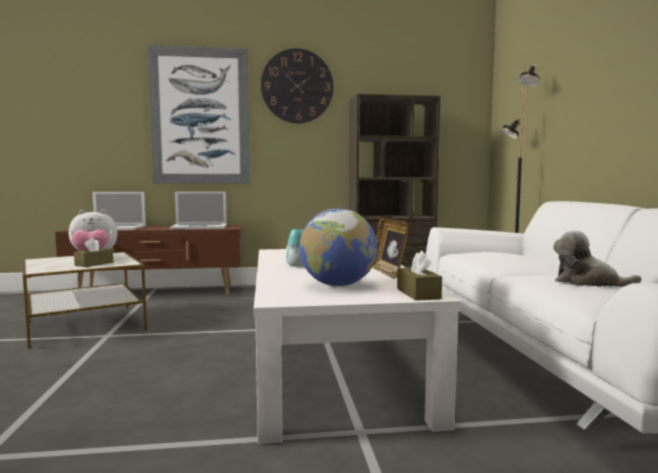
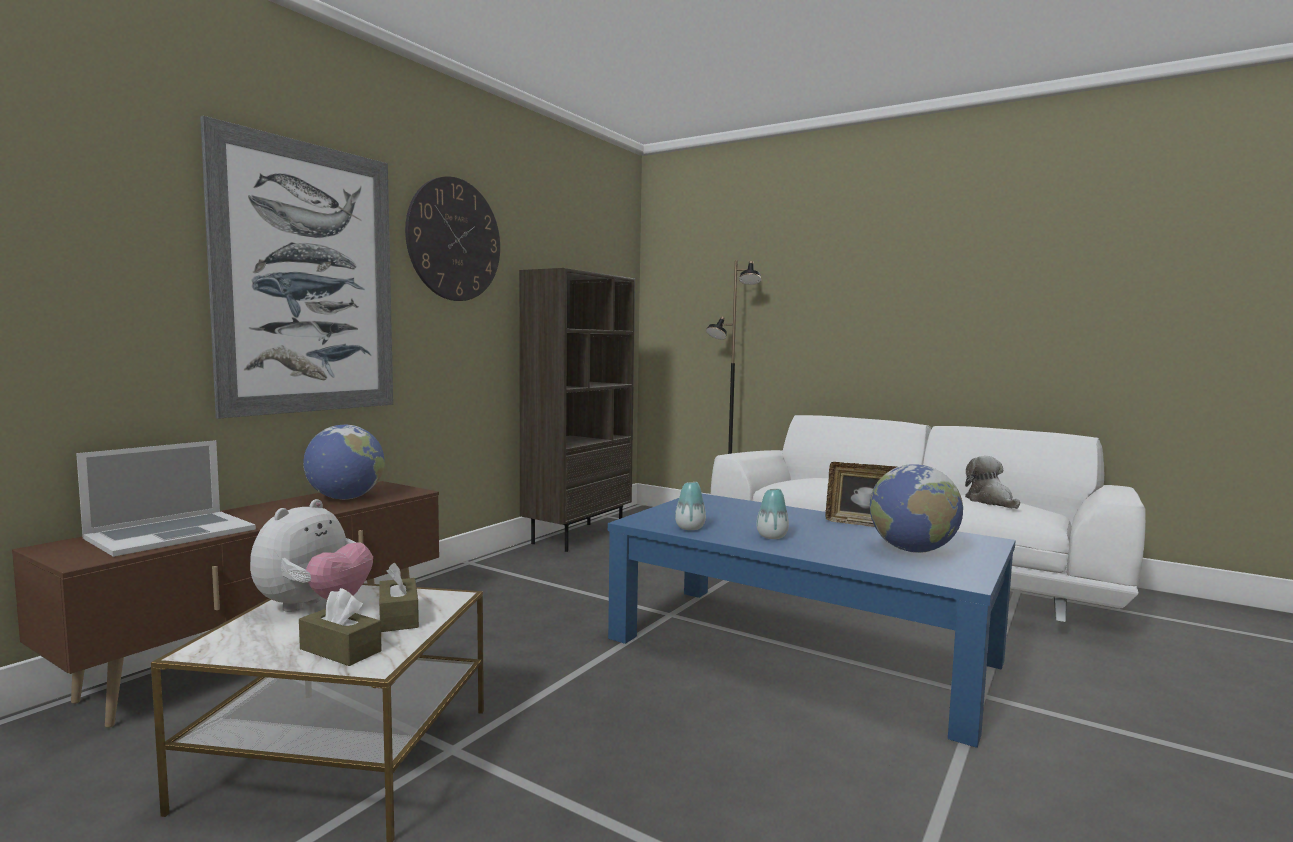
camera: 50 degrees left, 0 degrees up
laptop [170,191,227,229] -> globe [303,425,385,500]
white coffee table [254,249,461,444] -> blue coffee table [608,494,1016,748]
brown tissue box [397,251,442,301] -> brown tissue box moved to [299,588,382,666]
plush toy [553,230,642,287] -> plush toy turned 90 degrees clockwise [965,456,1020,509]
none -> vase [675,482,706,530]

